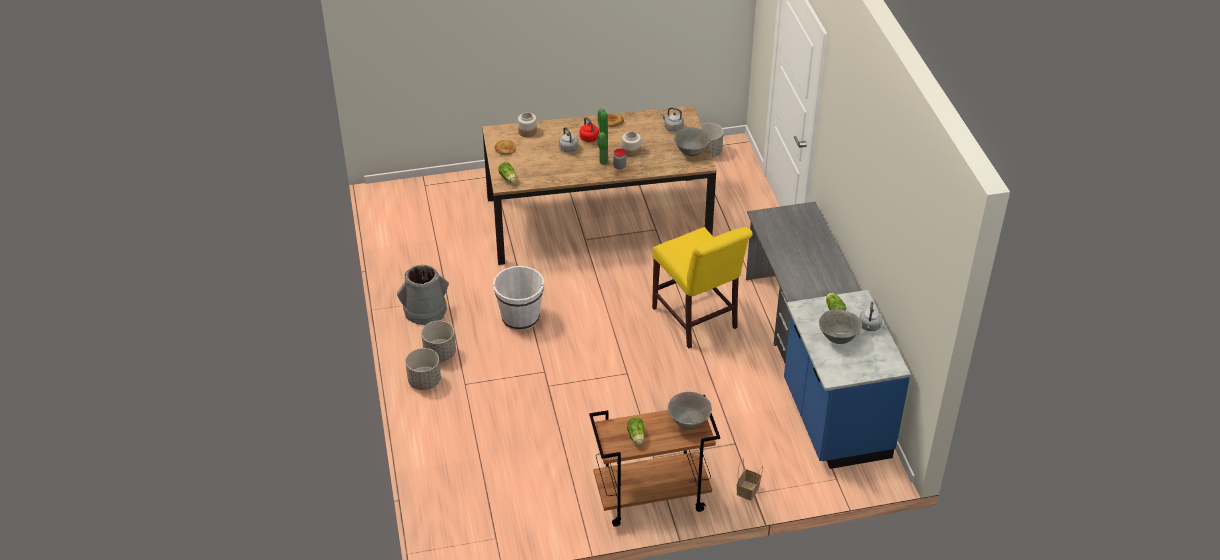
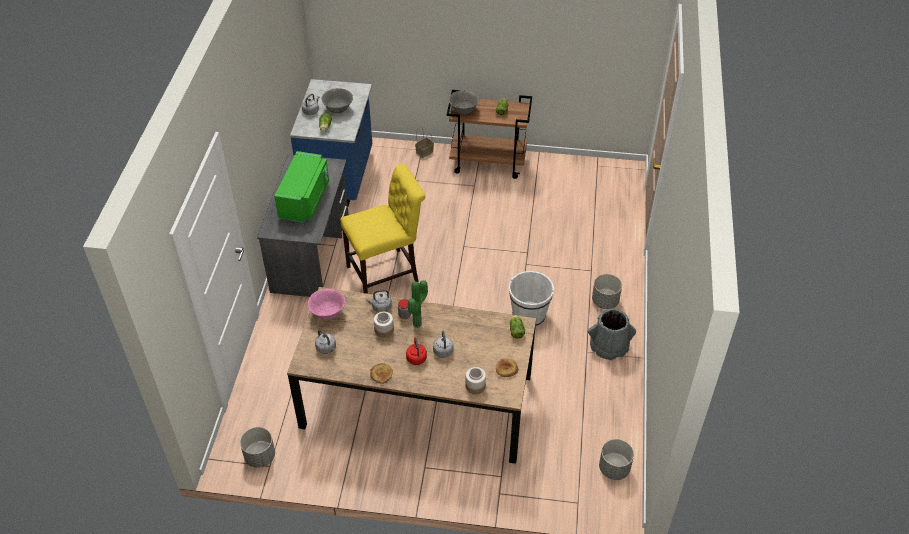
camera: 160 degrees left, 5 degrees up
grey planter [405,348,441,390] -> grey planter moved to [599,439,634,480]
yellow chair [652,227,752,348] -> yellow chair turned 75 degrees clockwise [340,164,426,294]
grey bowl [674,127,710,156] -> pink bowl [308,289,345,320]
none -> green microwave [274,151,329,223]
none -> grey kettle [366,290,392,312]

